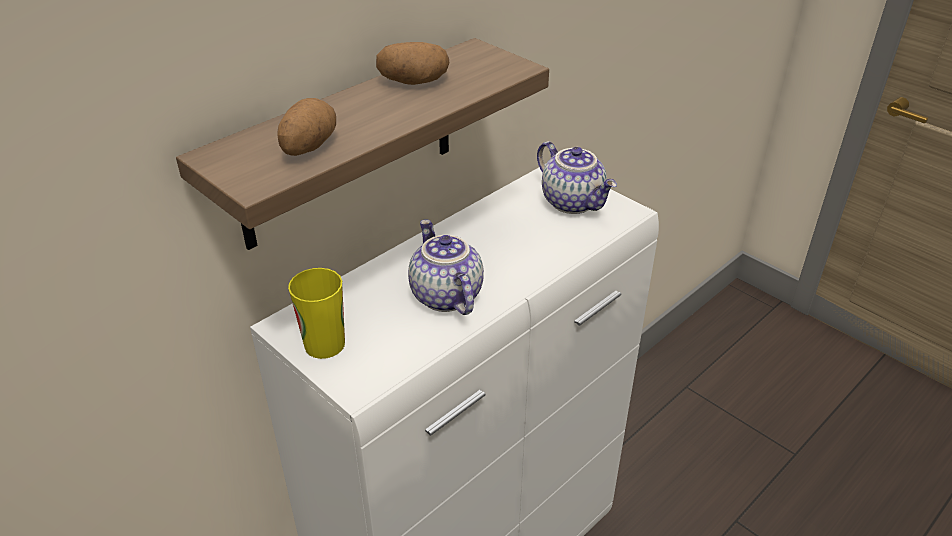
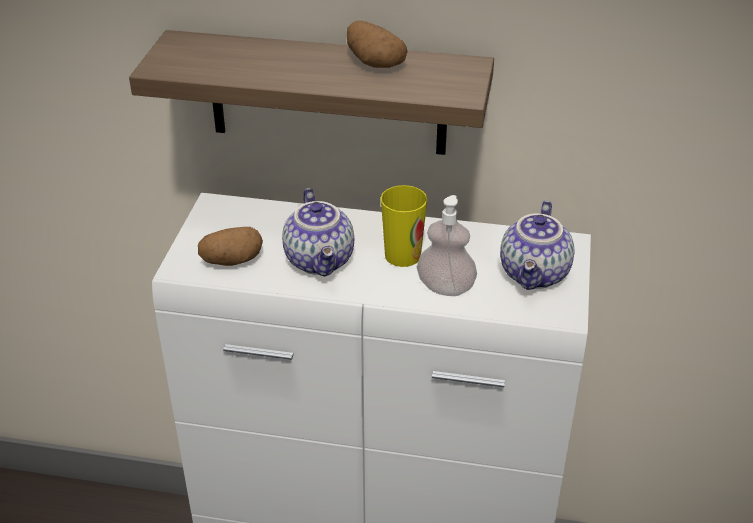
camera: 55 degrees right, 0 degrees up
potato [277,98,336,156] -> potato moved to [198,227,263,266]
cup [288,268,345,359] -> cup moved to [381,185,427,267]
teapot [408,219,484,315] -> teapot turned 135 degrees clockwise [282,188,354,276]
none -> soap dispenser [417,195,477,296]

